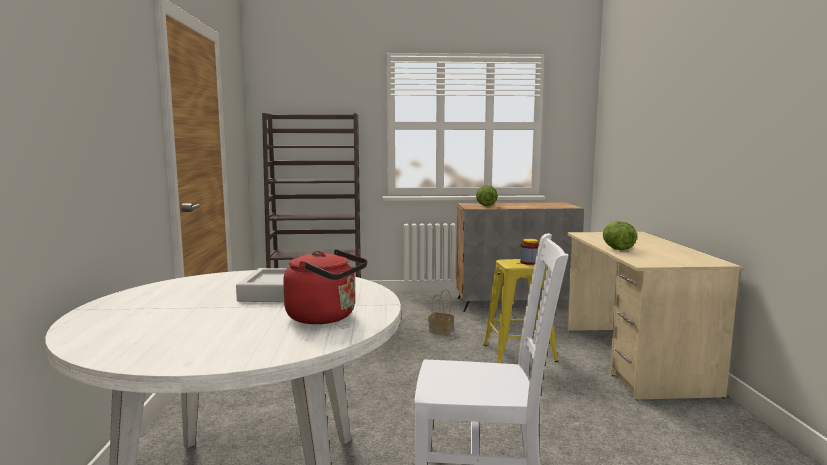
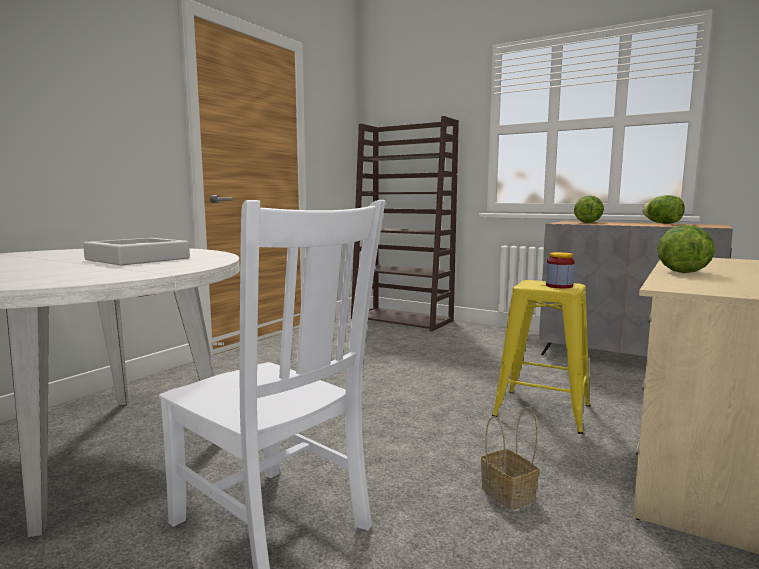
camera: 35 degrees right, 0 degrees up
red kettle [283,249,367,324] -> none
basket [428,289,454,335] -> basket moved to [481,407,539,510]
none -> lettuce [642,195,685,224]

